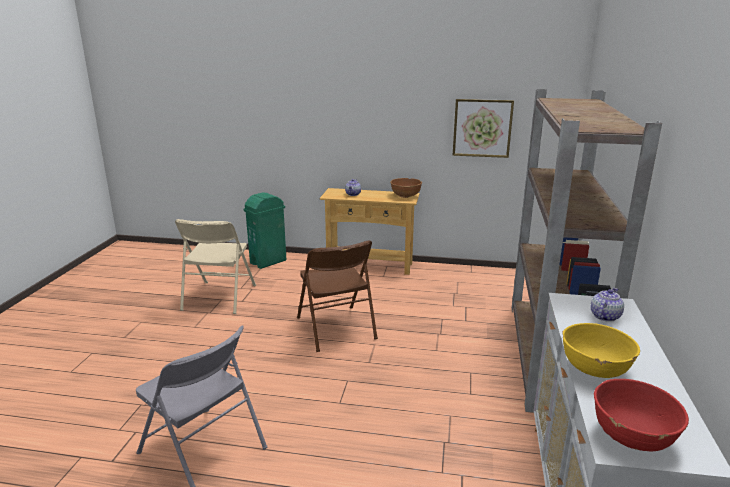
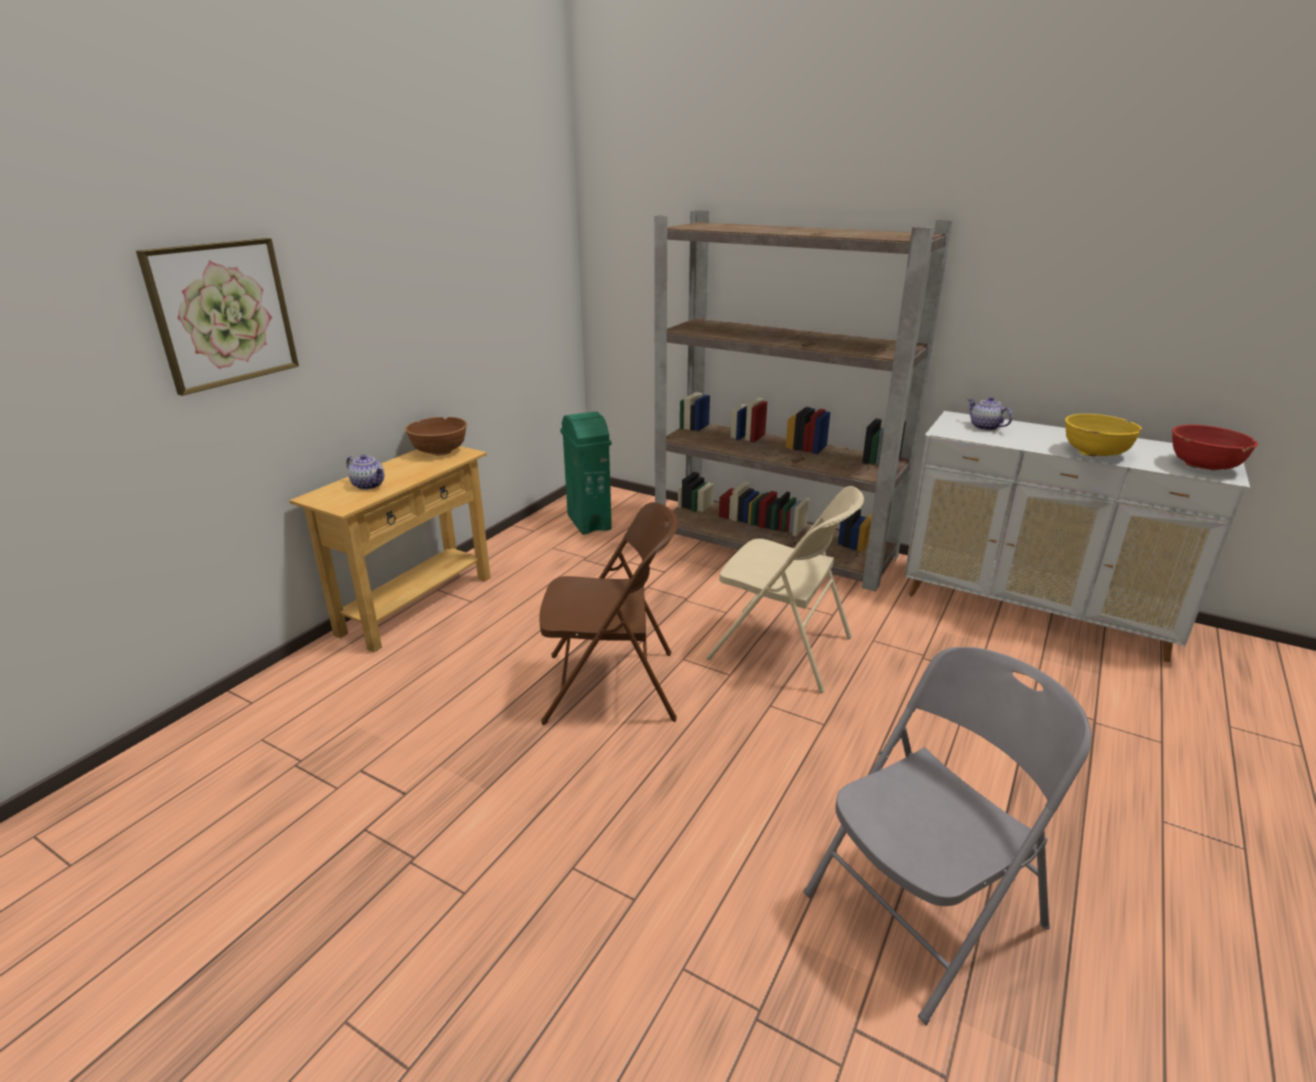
camera: 70 degrees left, 5 degrees up
beige chair [175,219,256,314] -> beige chair moved to [706,486,864,694]
green trash can [244,192,286,269] -> green trash can moved to [560,411,612,535]
picture [453,99,514,158] -> picture moved to [136,238,299,396]

